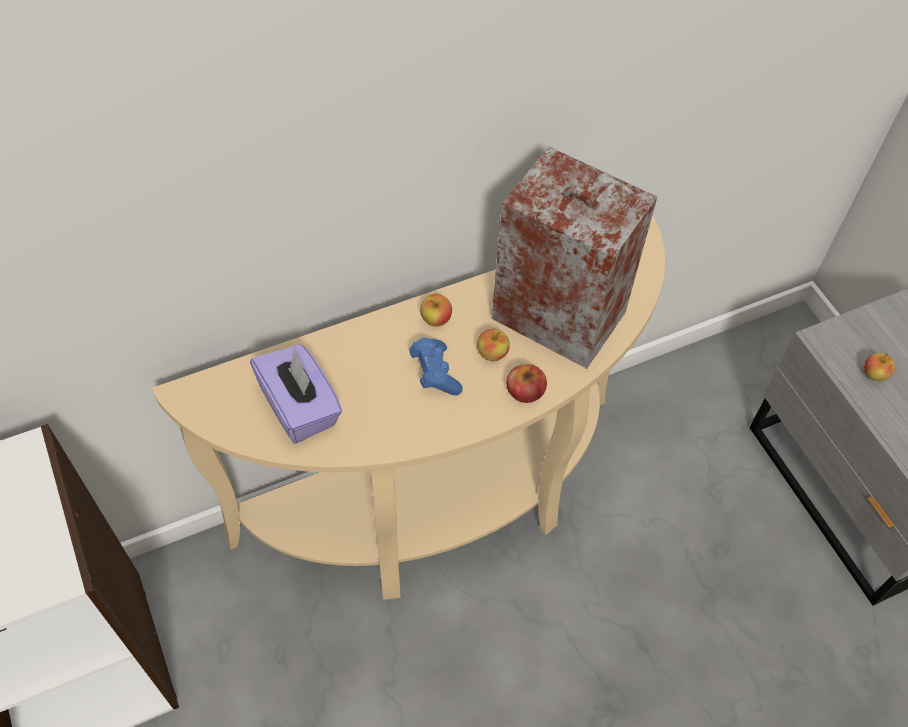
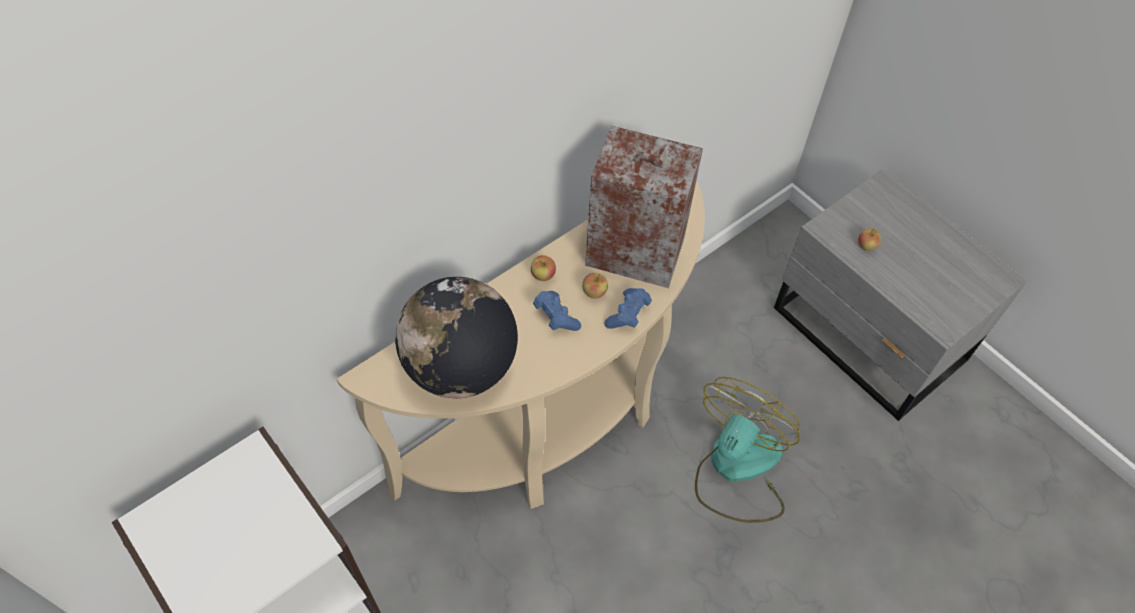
camera: 15 degrees left, 0 degrees up
purple tissue box [250,344,342,443] -> globe [395,277,518,398]
apple [506,364,547,403] -> blue game controller [604,288,652,329]
none -> fan [695,377,800,523]

